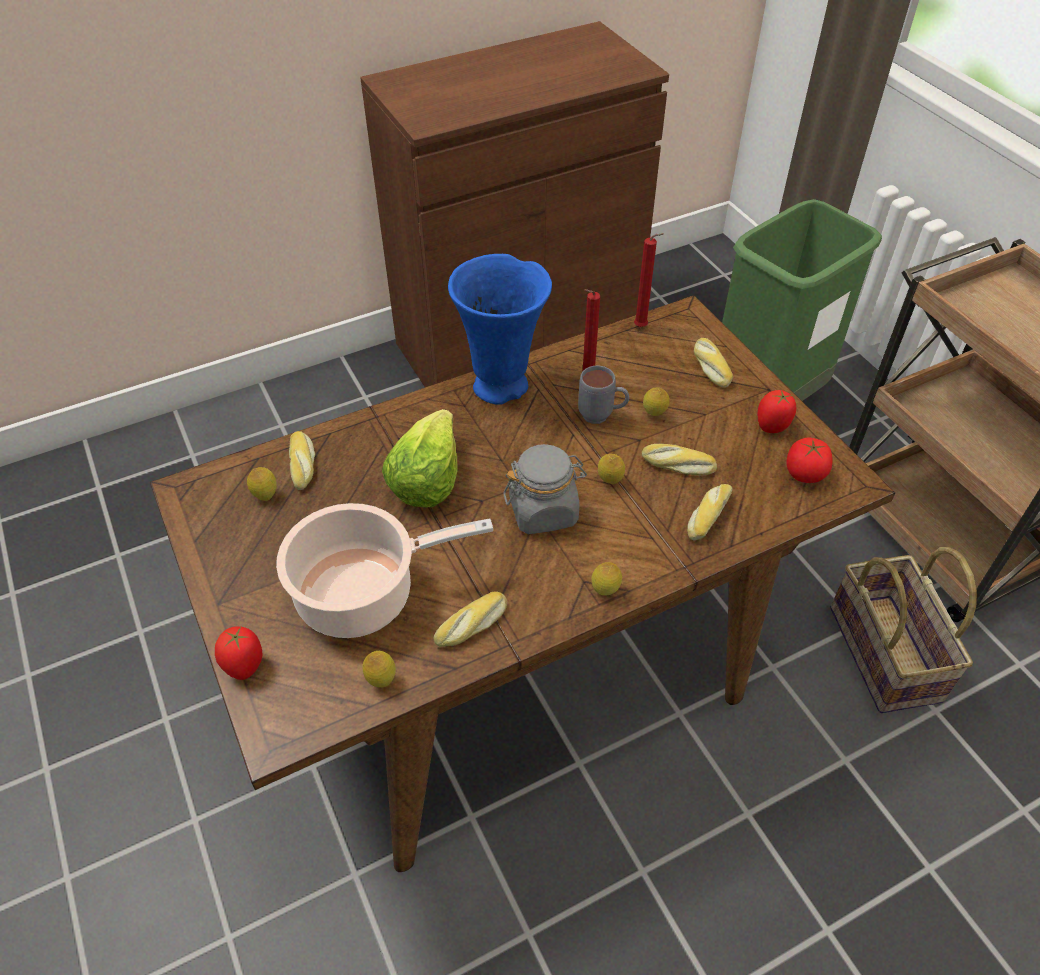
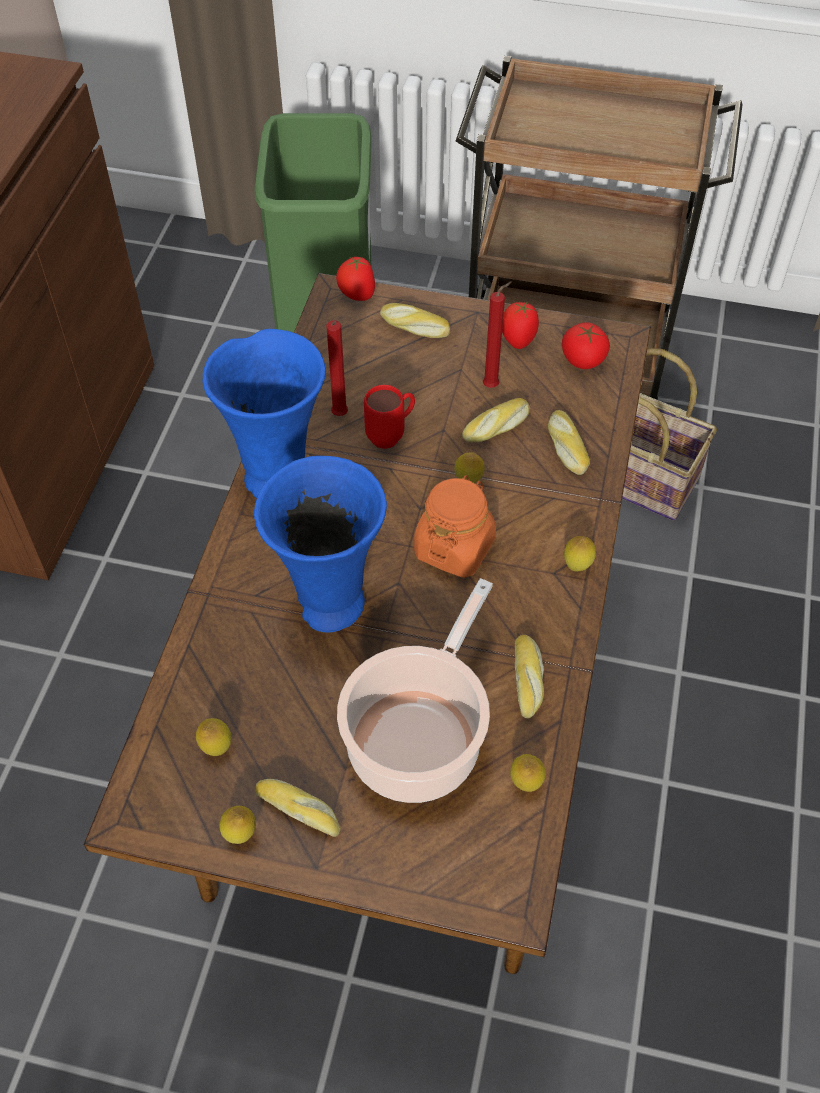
camera: 50 degrees left, 5 degrees up
tomato [215,626,262,680] -> tomato moved to [336,257,375,301]
bread [289,431,315,490] -> bread moved to [256,779,341,837]
lettuce [382,409,457,508] -> blue vase [254,456,387,632]
grey jar [503,444,587,534] -> orange jar [414,475,496,578]
grey mug [578,366,629,424] -> red mug [364,385,415,449]
red candle [634,233,664,327] -> red candle moved to [483,281,513,388]
lemon [643,387,670,416] -> lemon moved to [219,806,256,844]

